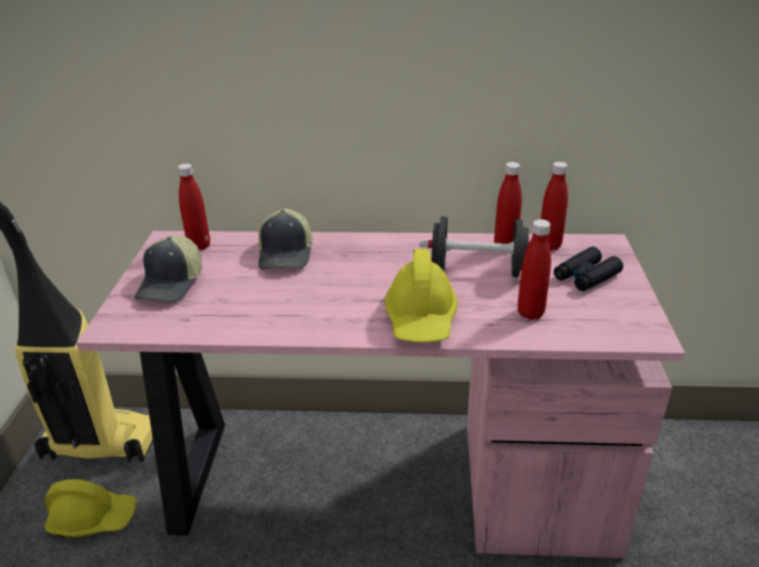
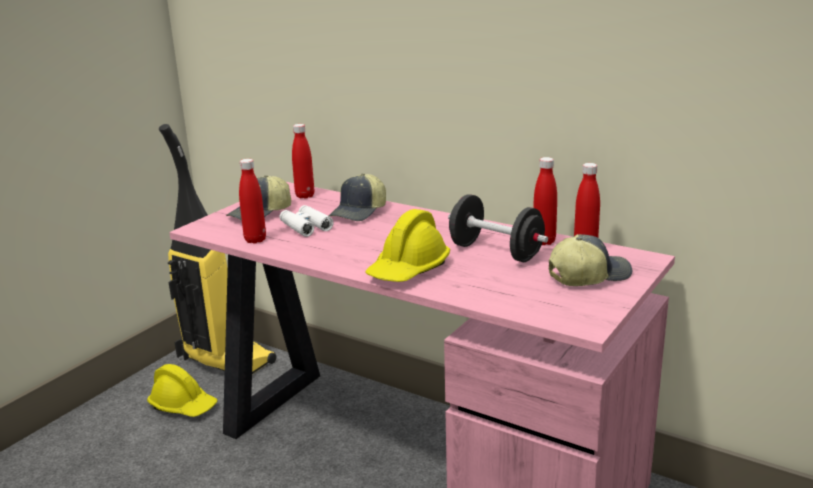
camera: 30 degrees right, 10 degrees down
red bottle [517,219,551,320] -> red bottle moved to [239,159,266,244]
black binoculars [554,247,623,291] -> cap [549,234,632,286]
none -> white binoculars [280,205,334,237]

